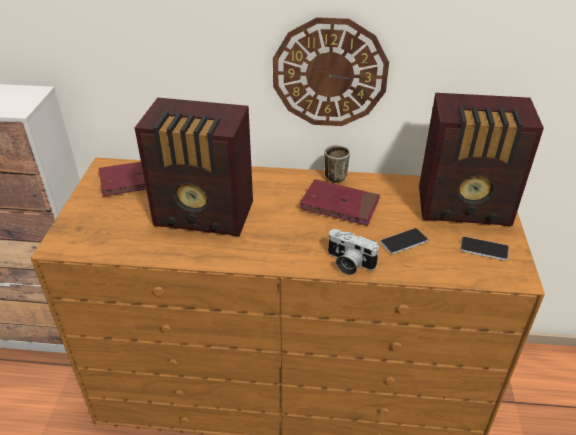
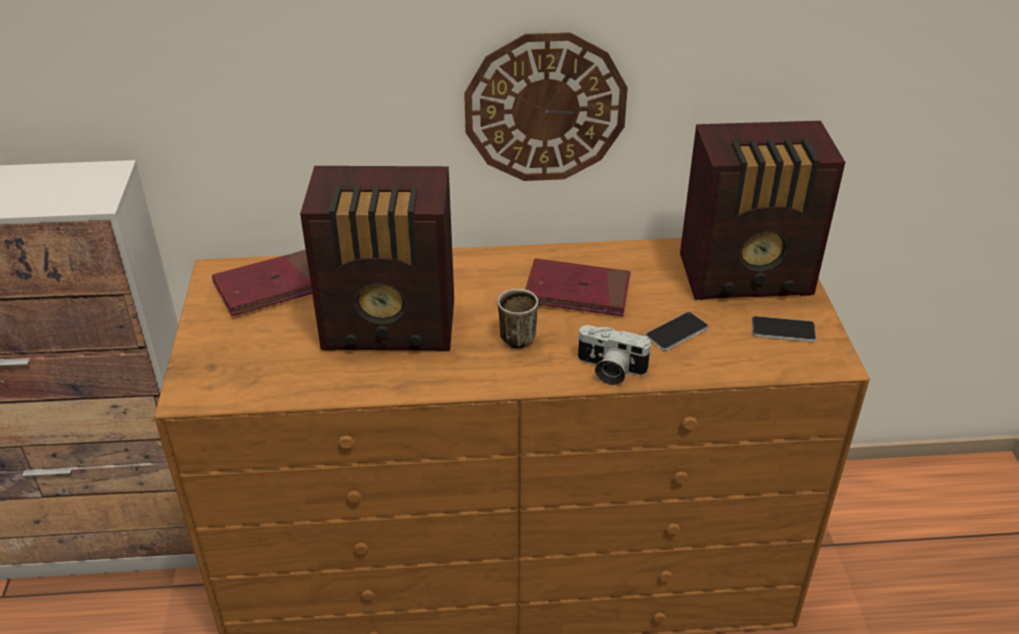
camera: 10 degrees left, 0 degrees up
mug [324,145,350,183] -> mug moved to [498,289,538,349]

